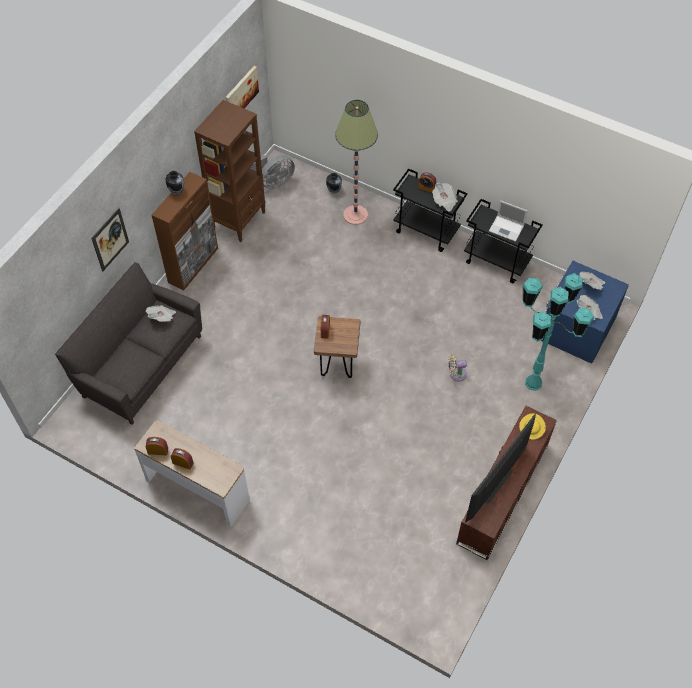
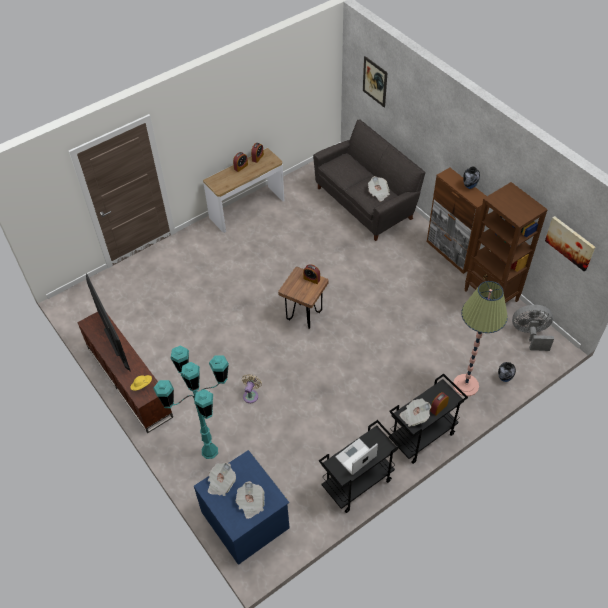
camera: 115 degrees right, 5 degrees down
picture [91,208,129,271] -> picture moved to [363,56,388,108]
grey fan [250,155,295,190] -> grey fan turned 105 degrees clockwise [512,305,554,351]

